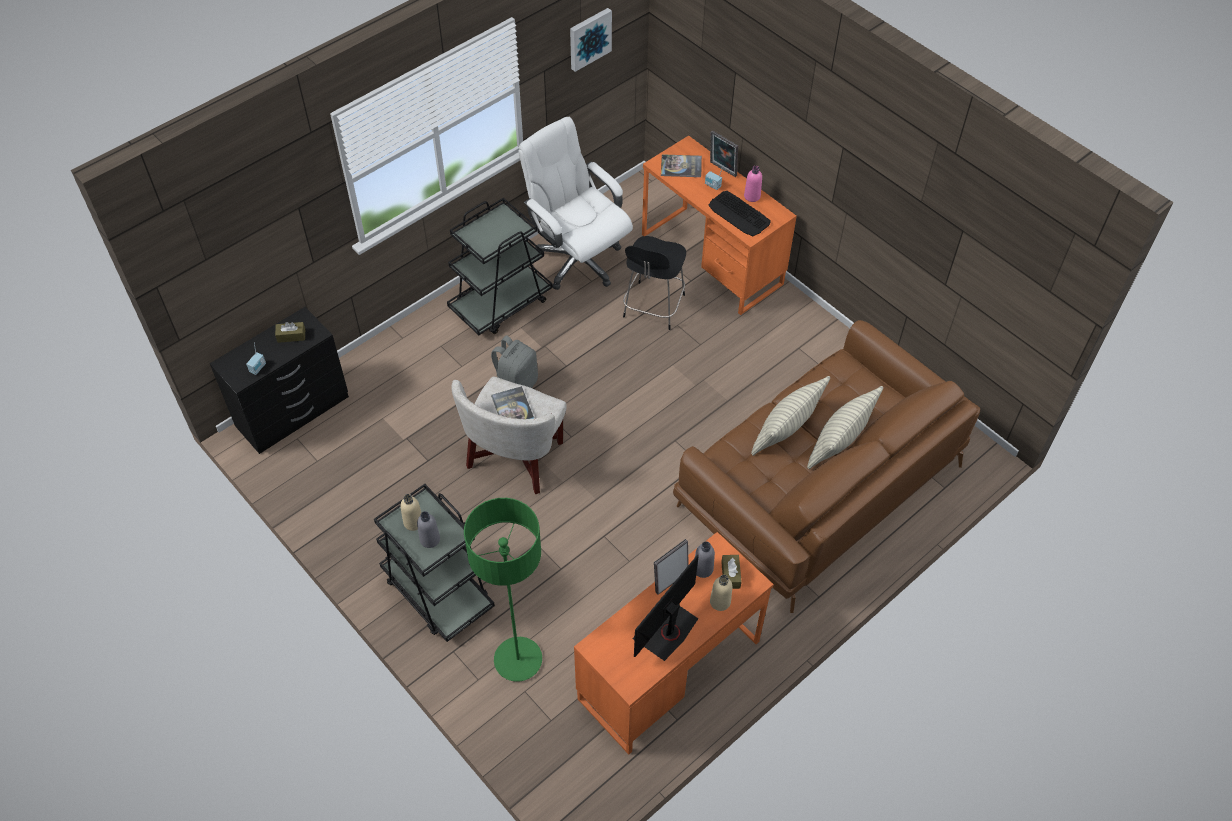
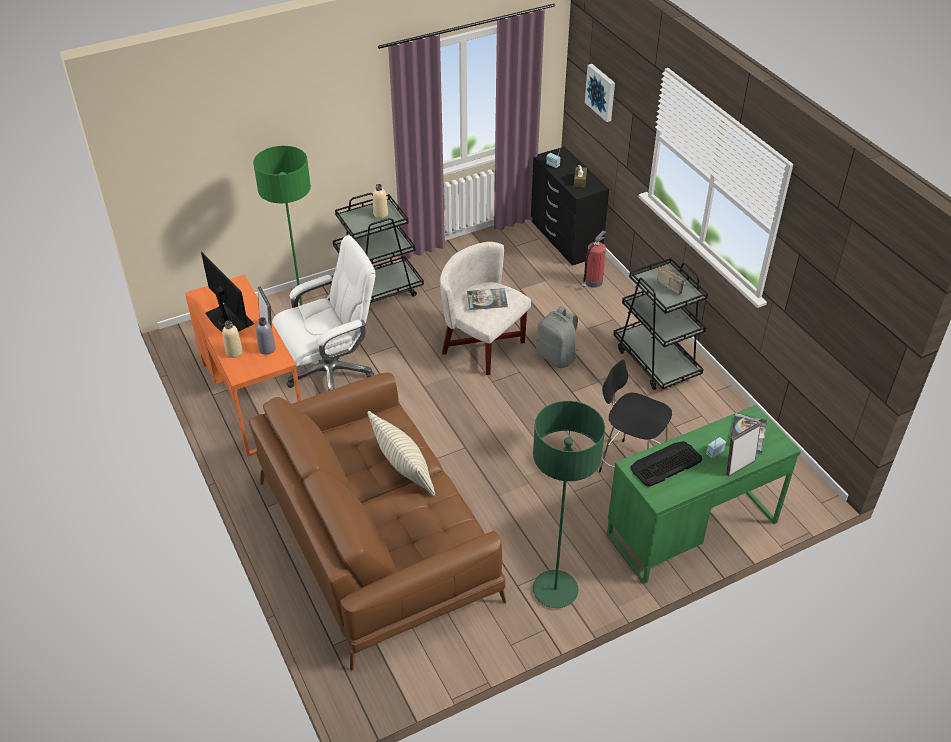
camera: 105 degrees right, 10 degrees down
grey bottle [417,511,440,548] -> none
white office chair [518,117,633,290] -> white office chair moved to [272,235,376,391]
picture [570,8,612,72] -> picture moved to [585,64,615,122]
orange desk [642,136,797,315] -> green desk [607,405,801,584]
brown tissue box [721,555,742,589] -> none
pink bottle [744,166,762,202] -> none
pillow [807,386,883,469] -> none
none -> green floor lamp [533,401,605,608]
none -> fire extinguisher [582,230,606,289]
none -> radio [657,267,686,295]

